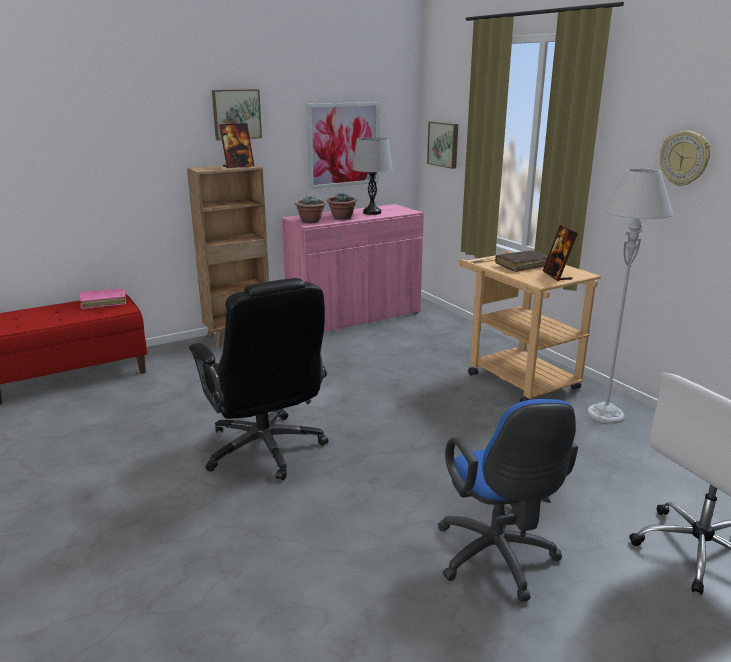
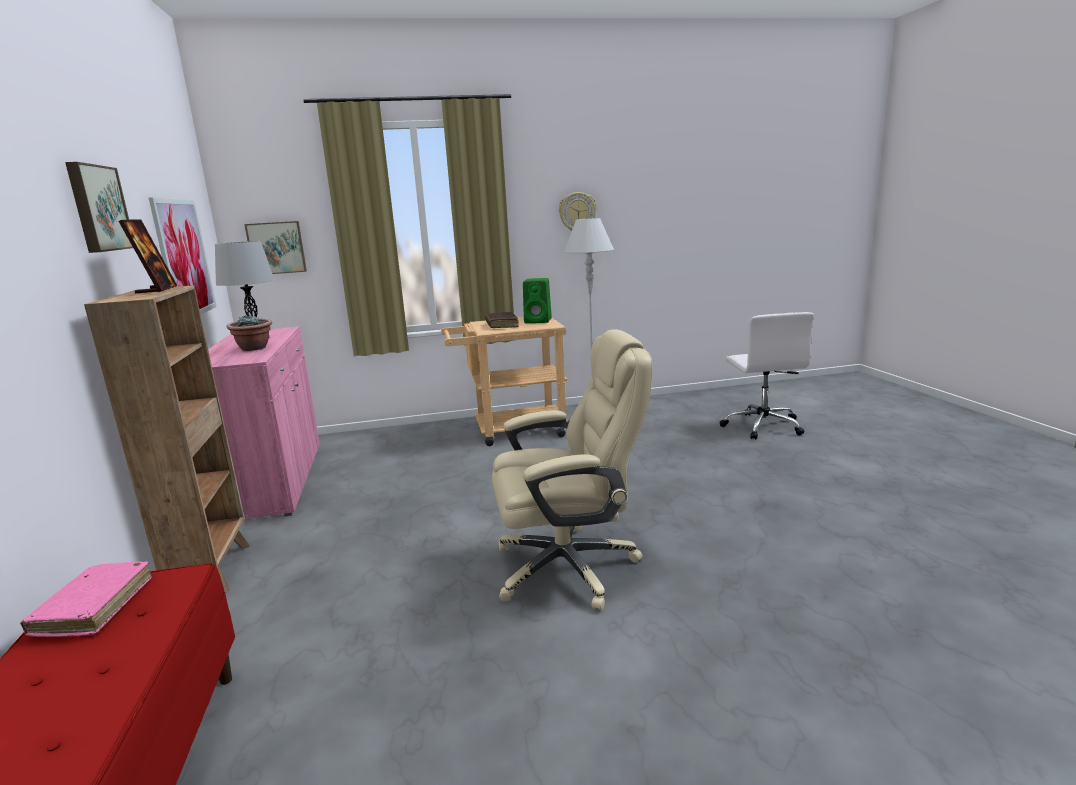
camera: 70 degrees left, 5 degrees down
black office chair [189,278,329,480] -> beige office chair [492,329,652,610]
potted plant [295,196,326,223] -> none
blue office chair [438,399,578,602] -> none
picture frame [543,225,578,281] -> green speaker [523,278,552,323]

